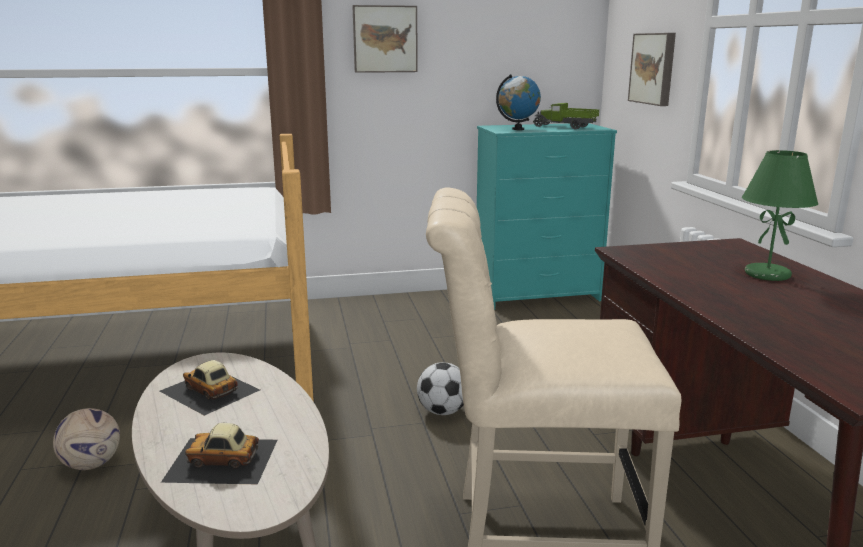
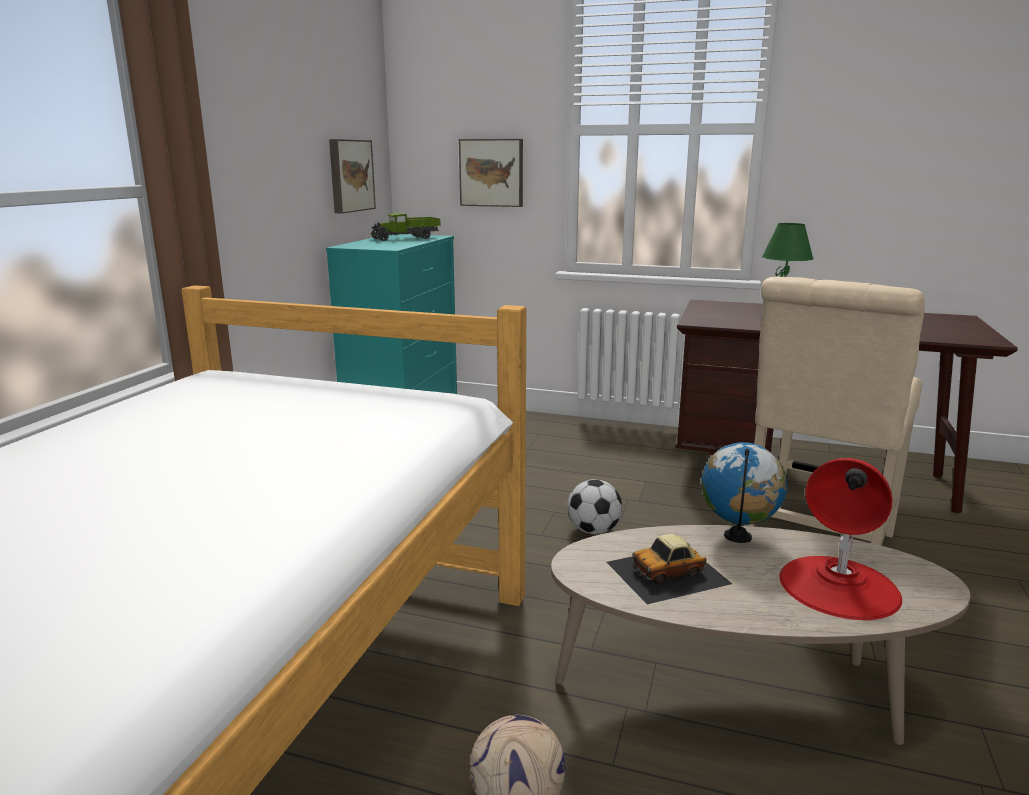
camera: 60 degrees left, 0 degrees up
toy car [161,423,277,484] -> red table lamp [779,458,902,620]
picture [352,5,418,73] -> picture moved to [329,139,376,213]
globe [496,74,541,130] -> globe moved to [702,442,787,543]

